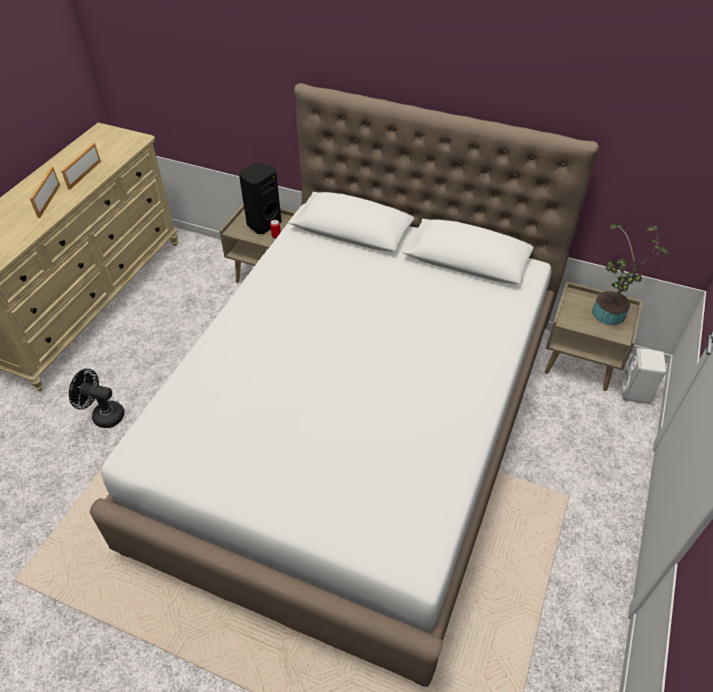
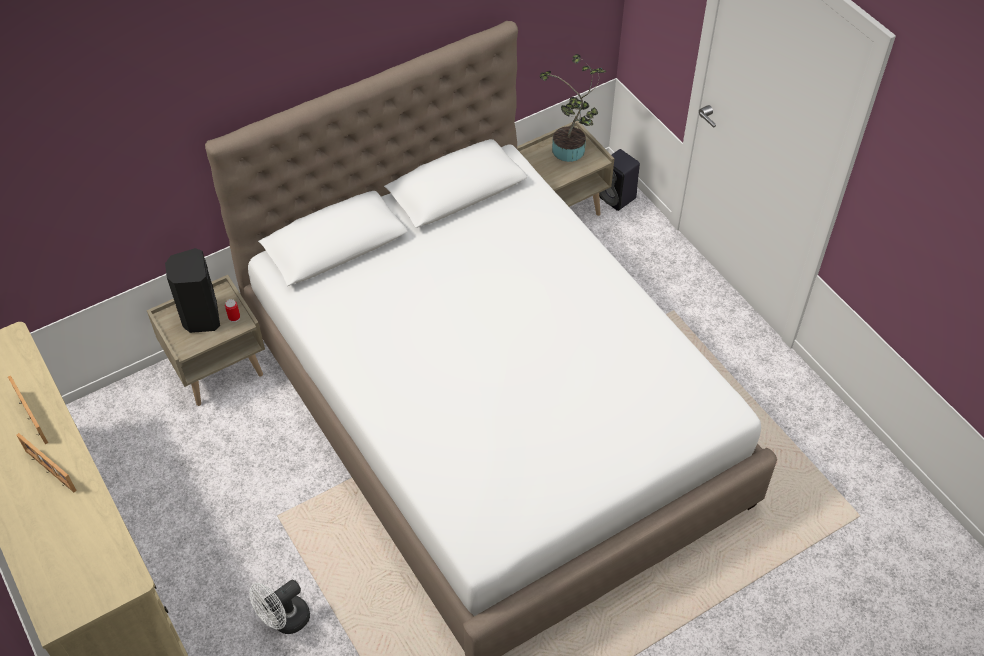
camera: 55 degrees left, 5 degrees up
black fan [69,369,125,428] -> white fan [249,580,310,634]
white speaker [621,348,666,404] -> black speaker [599,149,640,211]

